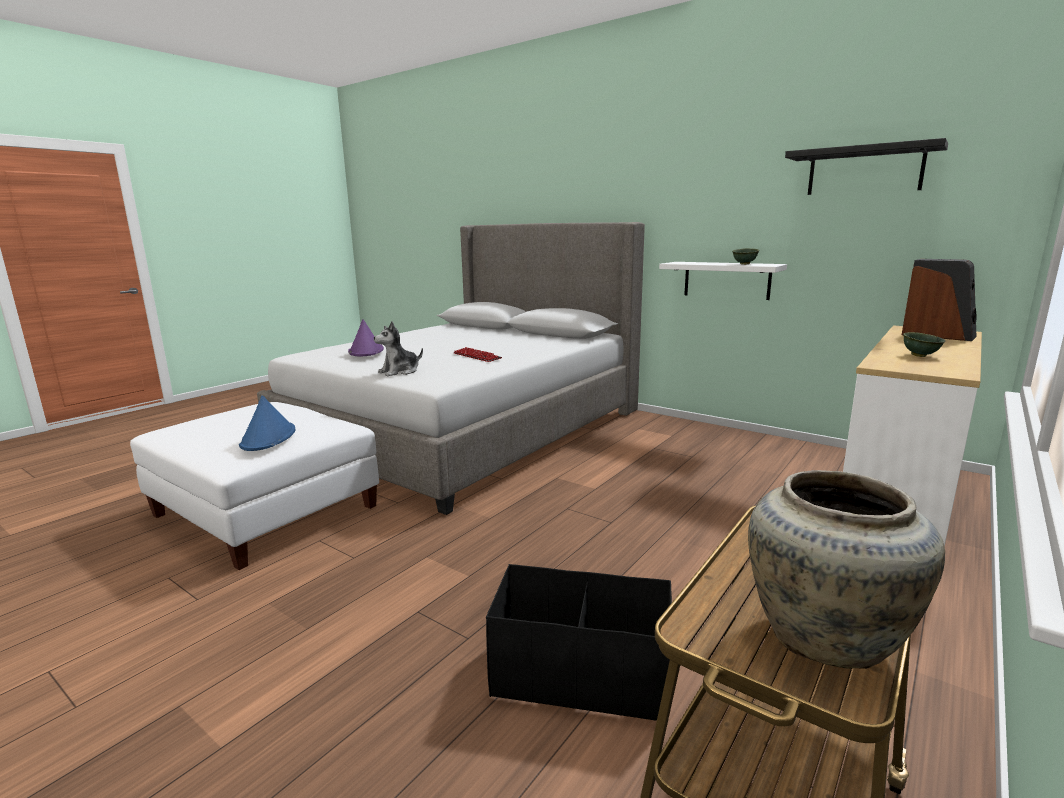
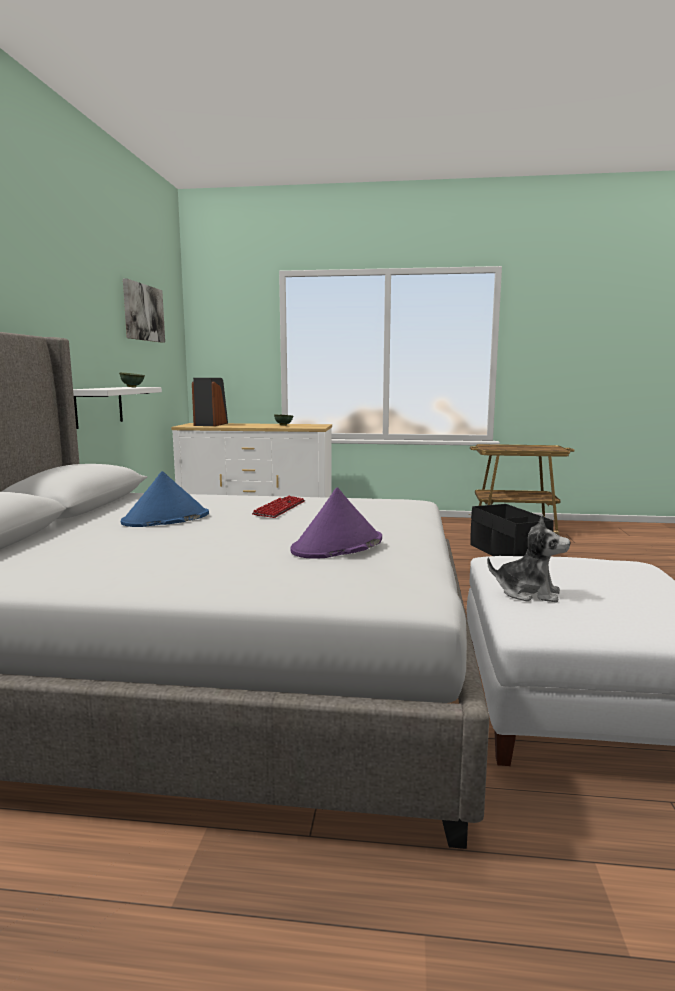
camera: 120 degrees left, 5 degrees down
blue hat [239,395,295,451] -> blue hat moved to [121,471,209,527]
plush toy [374,321,423,376] -> plush toy moved to [487,515,570,603]
beige vase [748,470,945,669] -> none
black shelf [785,138,948,195] -> picture [123,278,165,343]

